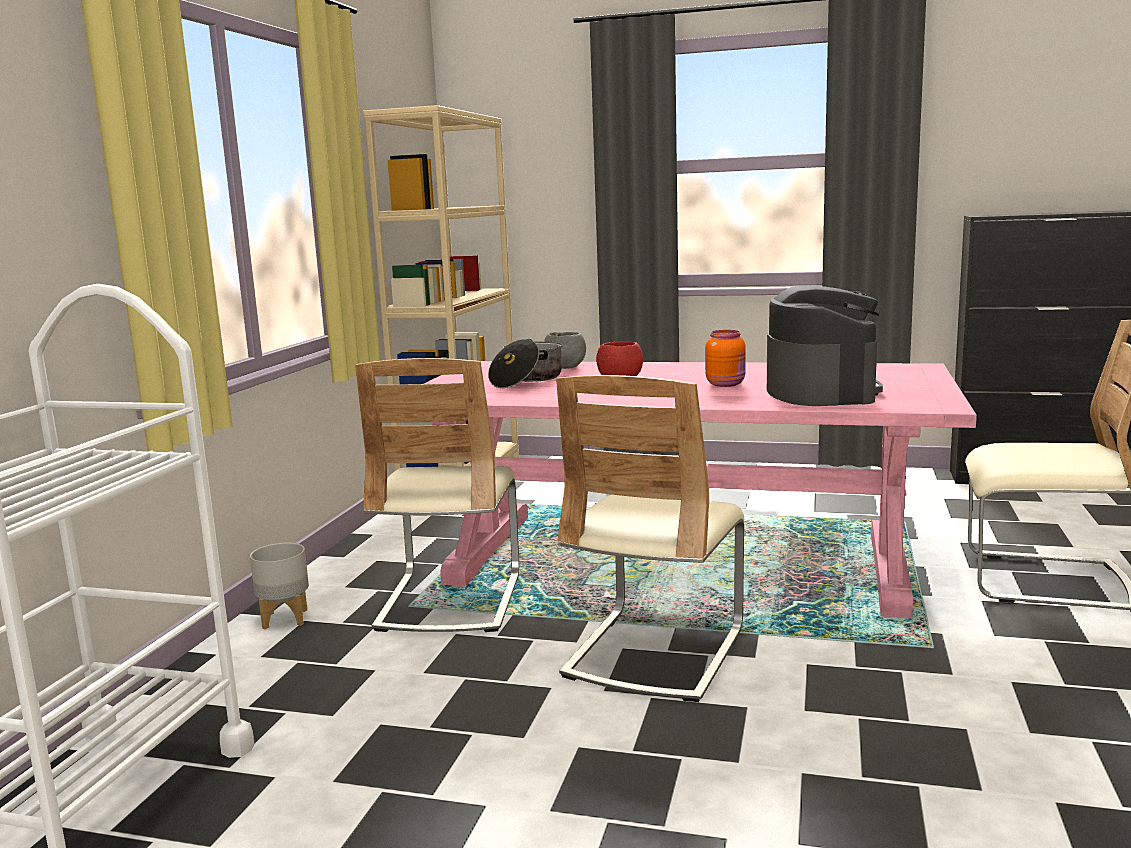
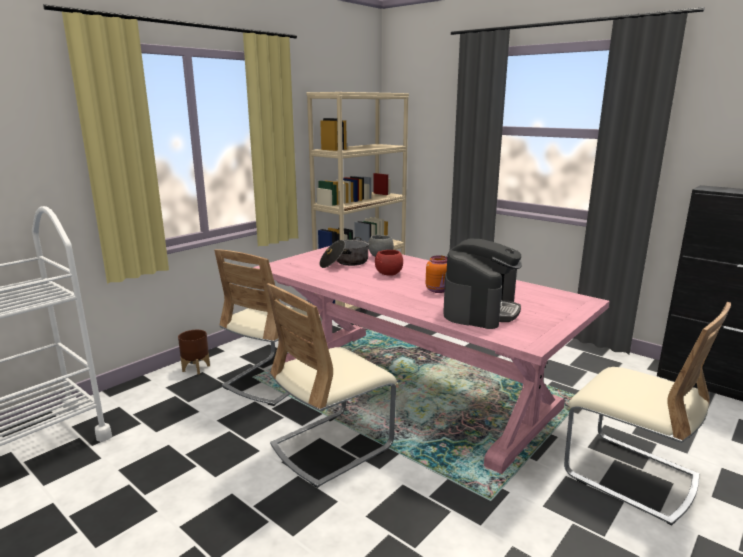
camera: 25 degrees right, 5 degrees up
grey planter [250,543,309,629] -> brown planter [178,330,210,374]

